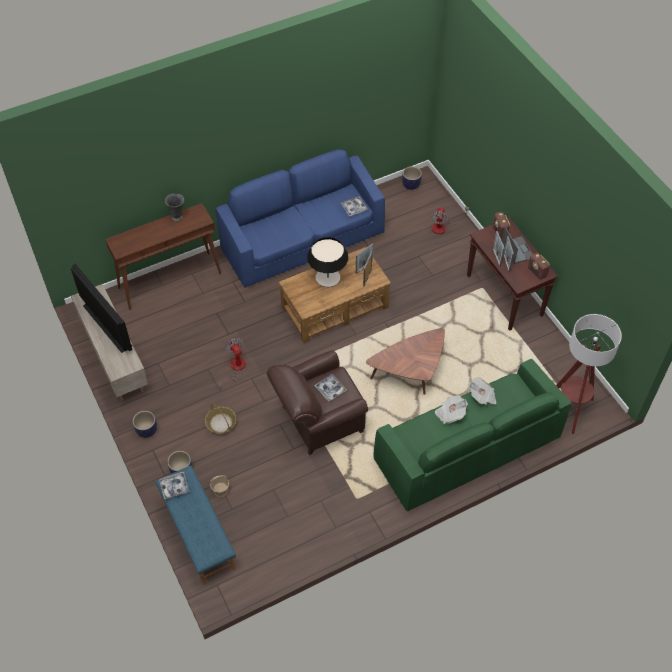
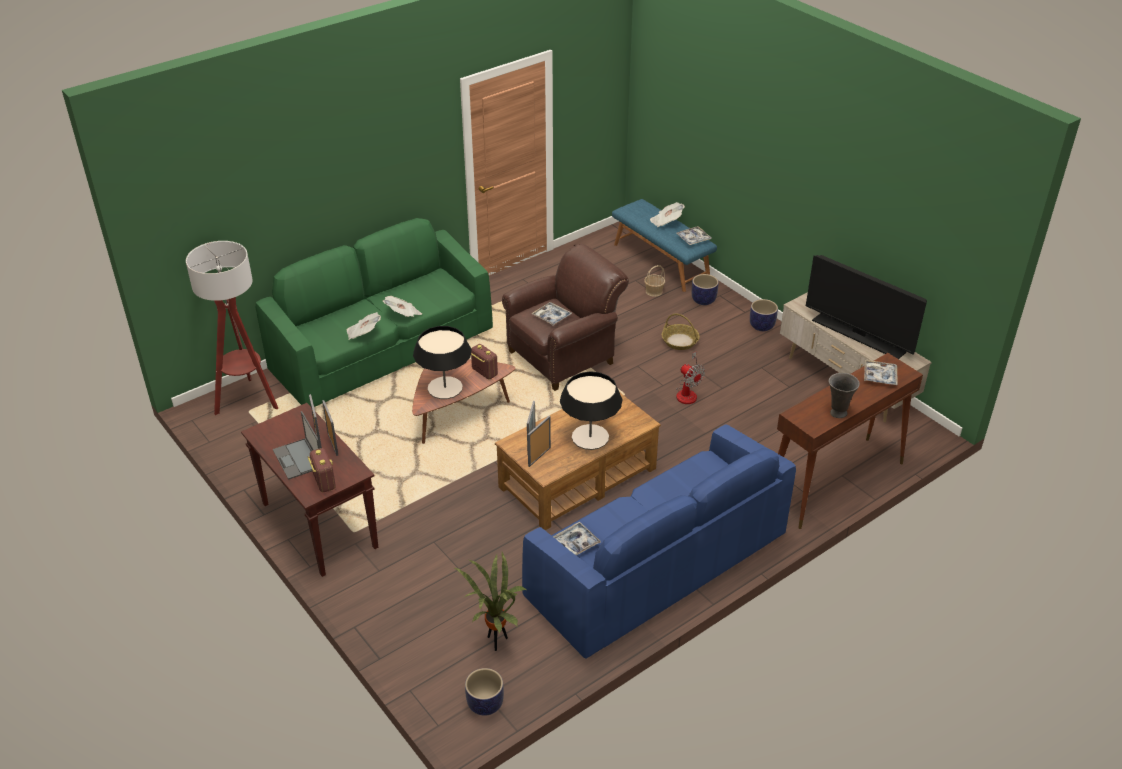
camera: 170 degrees right, 15 degrees down
fan [431,207,469,234] -> none
radio [528,253,550,280] -> radio moved to [471,344,498,379]
none -> table lamp [413,326,471,399]
none -> potted plant [453,552,527,651]
none -> newspaper [650,202,685,227]
none -> tray [864,360,897,385]

